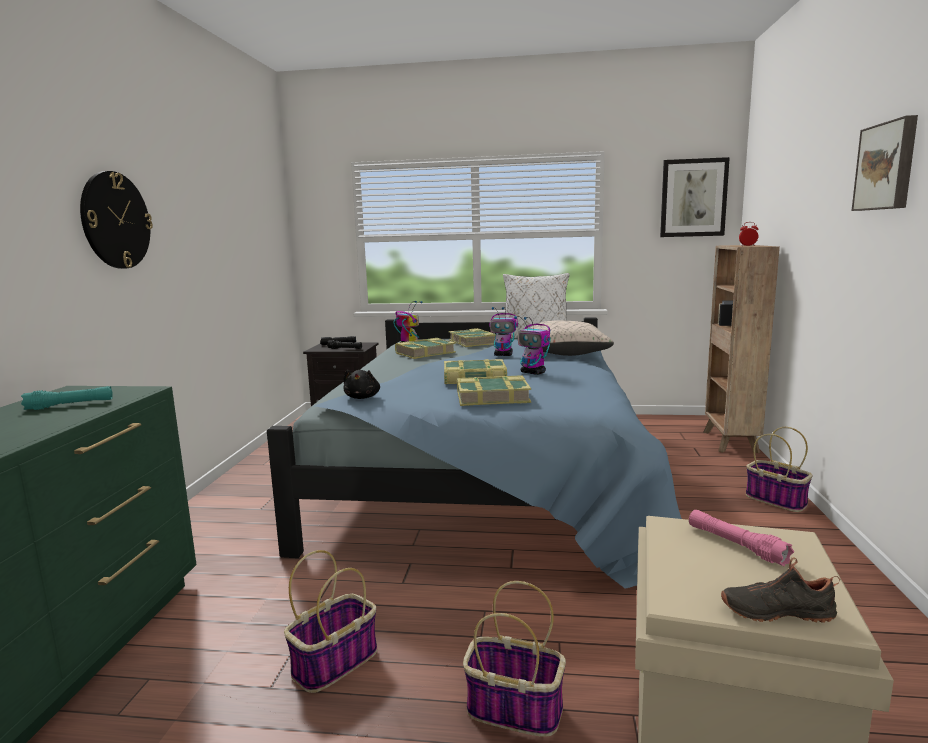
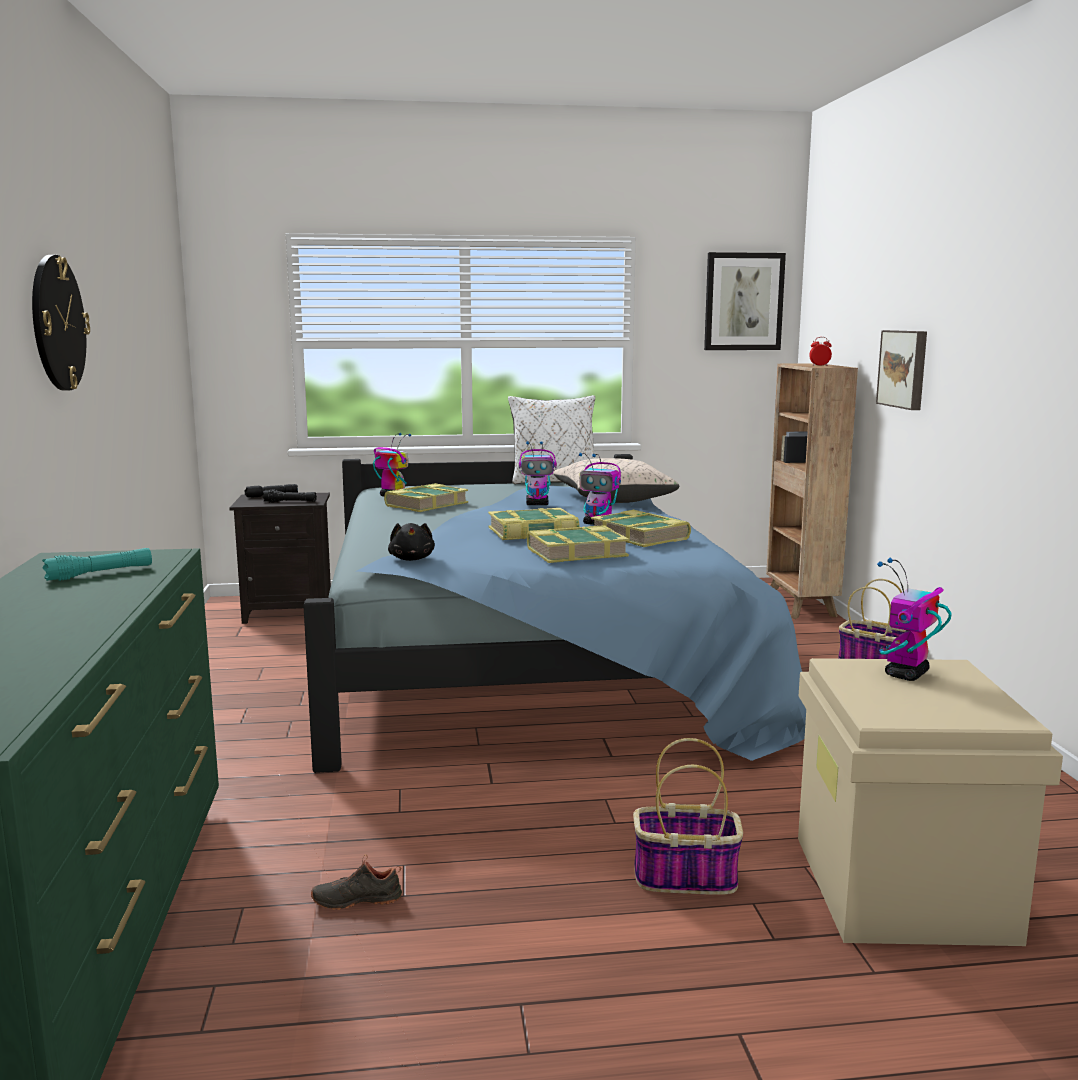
camera: 15 degrees left, 0 degrees up
basket [284,550,377,693] -> none
book [449,328,496,347] -> book moved to [591,510,691,547]
pink flashlight [689,510,794,567] -> toy robot [877,558,952,681]
black shoe [721,557,840,623] -> black shoe moved to [311,854,402,910]
picture [852,115,918,211] -> picture moved to [876,330,927,410]

